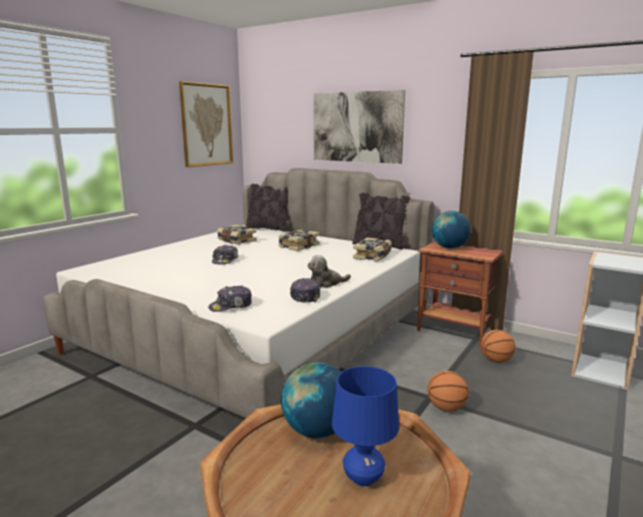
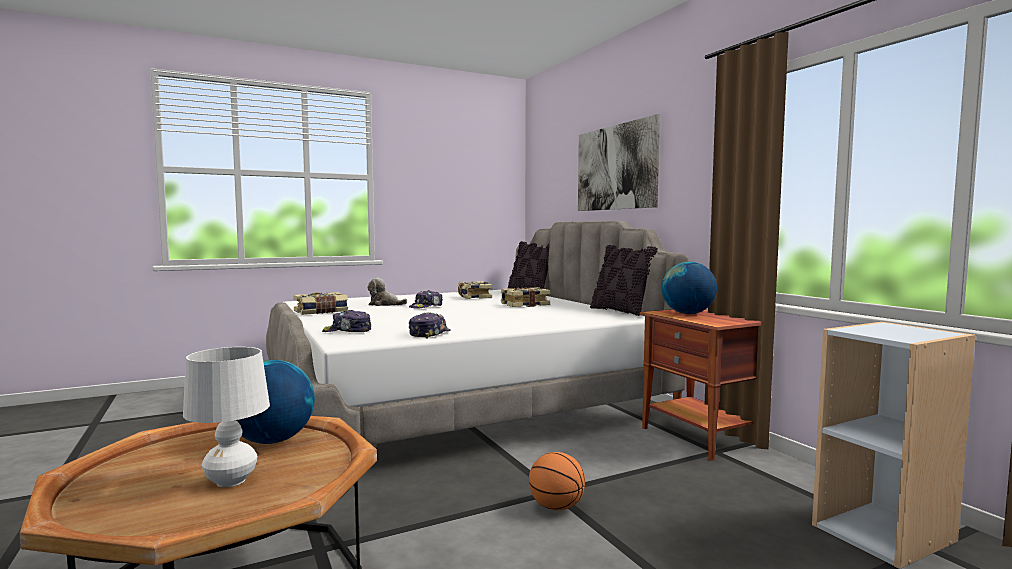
camera: 30 degrees right, 10 degrees down
picture [179,81,233,167] -> none
plush toy [307,255,351,288] -> plush toy moved to [368,278,407,306]
blue table lamp [332,366,399,486] -> white table lamp [183,347,270,487]
book [353,238,392,262] -> book moved to [293,292,348,315]
basketball [480,330,516,363] -> none

